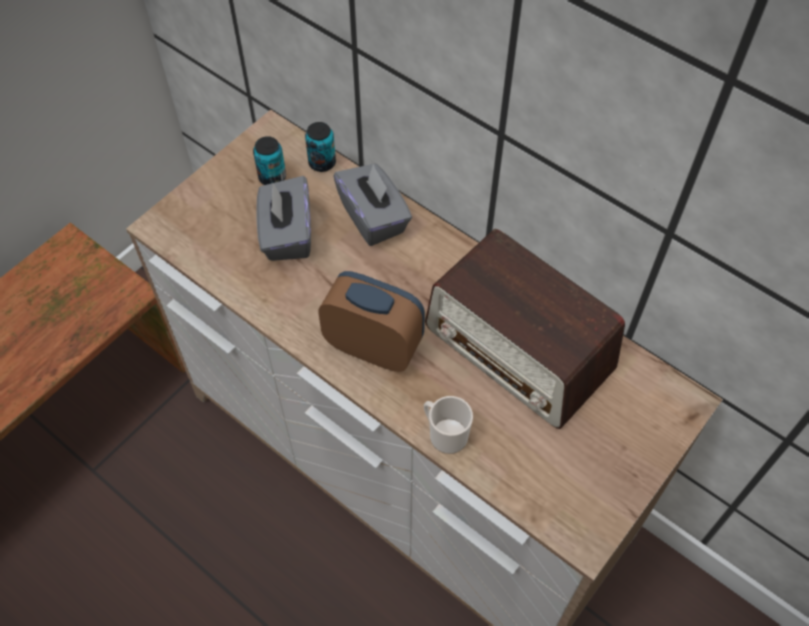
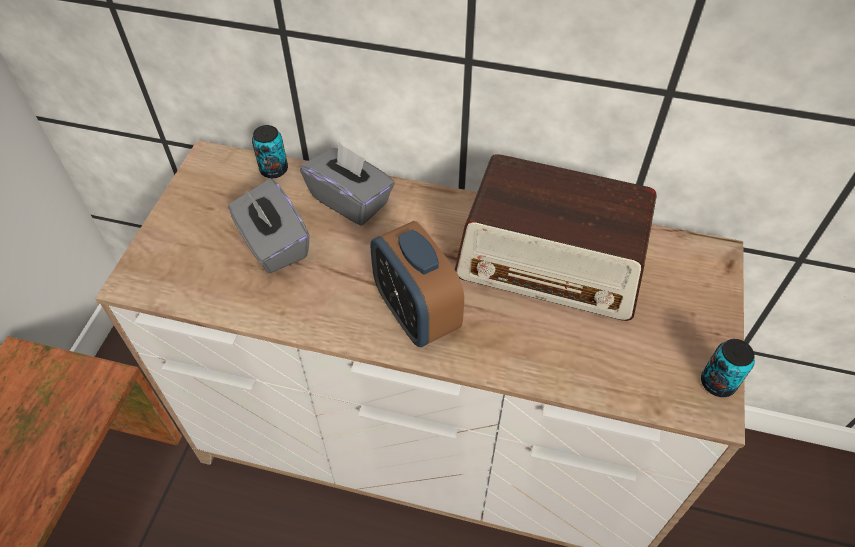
camera: 25 degrees left, 5 degrees down
can [253,136,286,185] -> can moved to [701,339,755,397]
alarm clock [319,271,425,372] -> alarm clock turned 120 degrees counterclockwise [370,221,464,347]
mug [424,396,473,454] -> none

